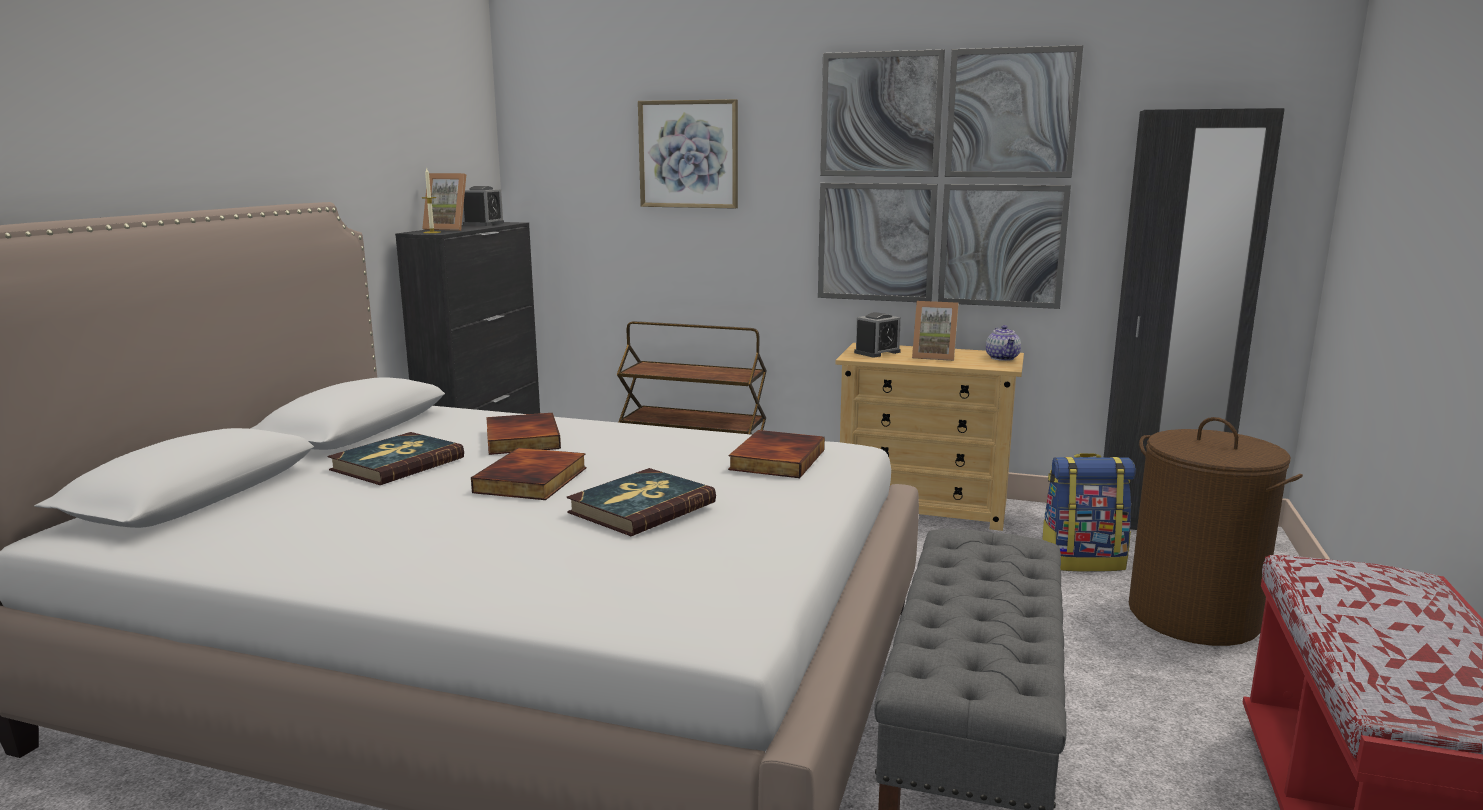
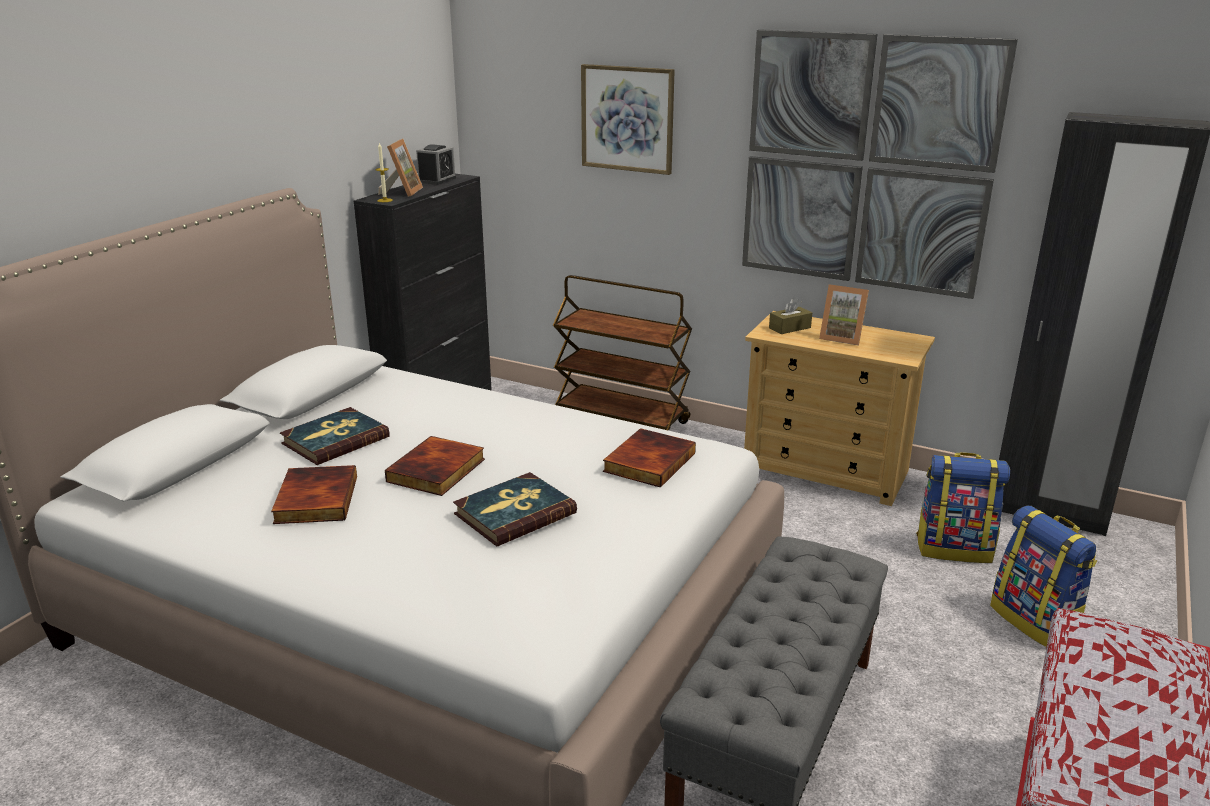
camera: 10 degrees right, 10 degrees up
picture frame [422,173,466,231] -> picture frame turned 105 degrees counterclockwise [378,139,423,197]
book [486,413,561,455] -> book moved to [271,465,357,524]
alarm clock [854,312,901,357] -> brown tissue box [769,298,812,334]
teapot [986,325,1021,361] -> none
brown laundry basket [1129,417,1303,646] -> backpack [990,506,1097,647]

